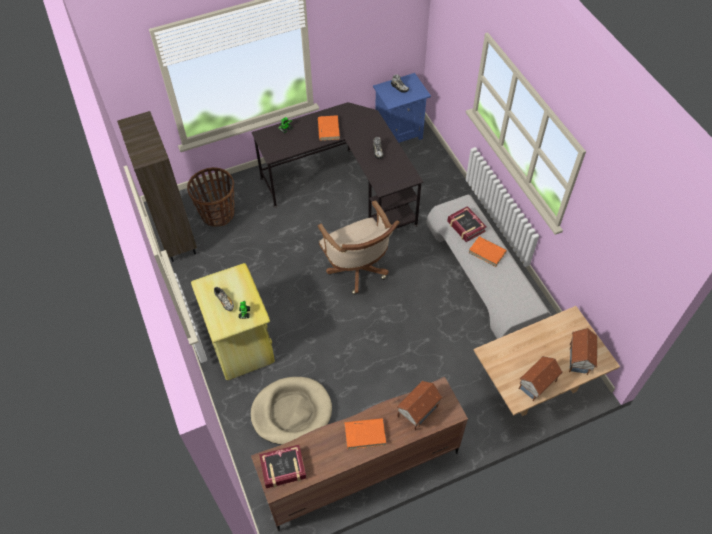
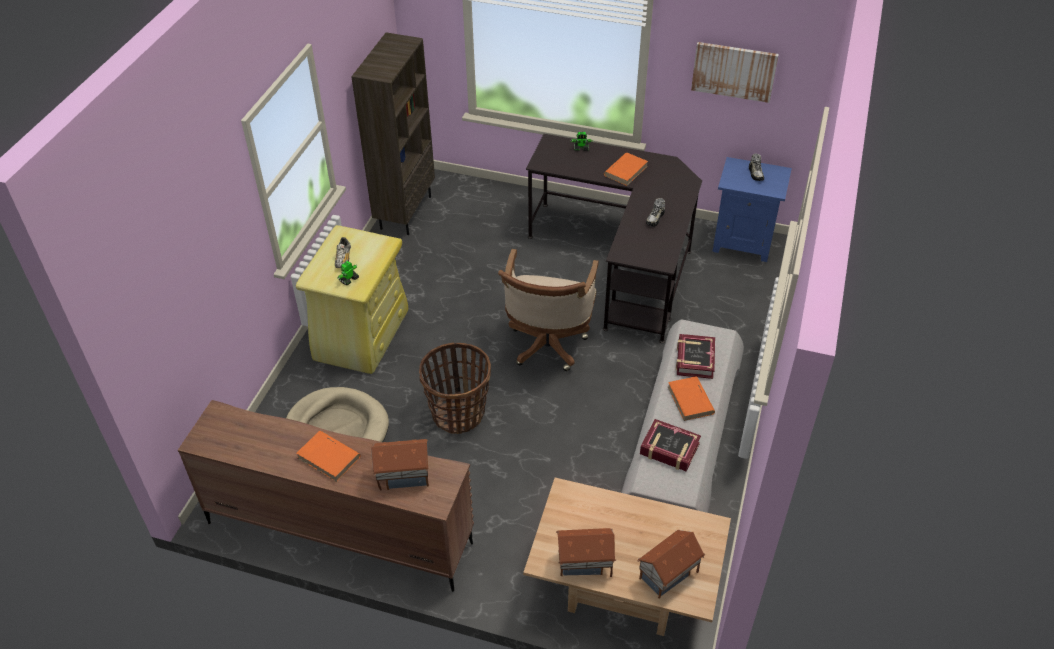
camera: 40 degrees right, 10 degrees down
basket [187,167,234,227] -> basket moved to [419,343,491,434]
book [259,445,306,488] -> book moved to [640,419,701,472]
none -> picture [691,42,779,103]

